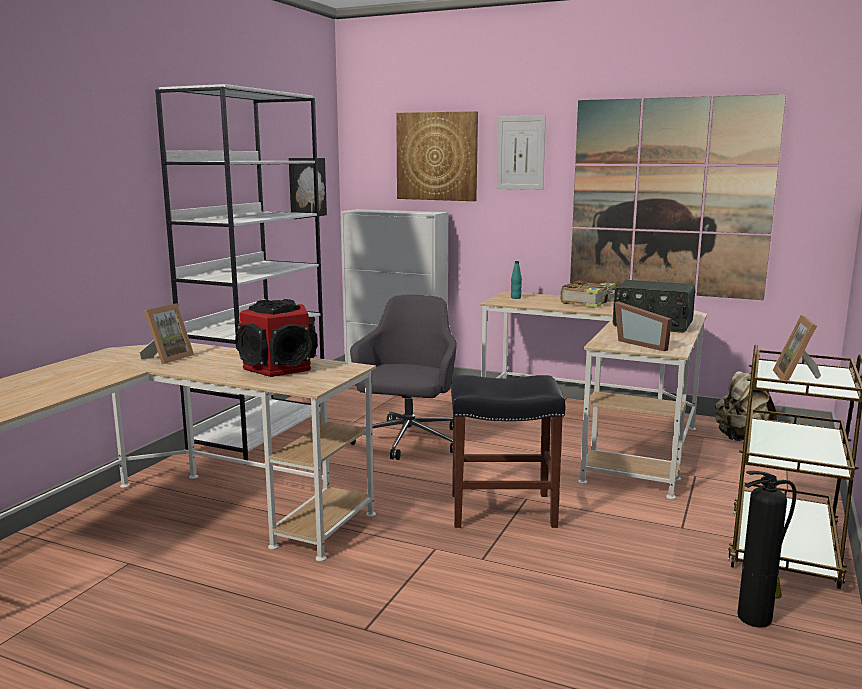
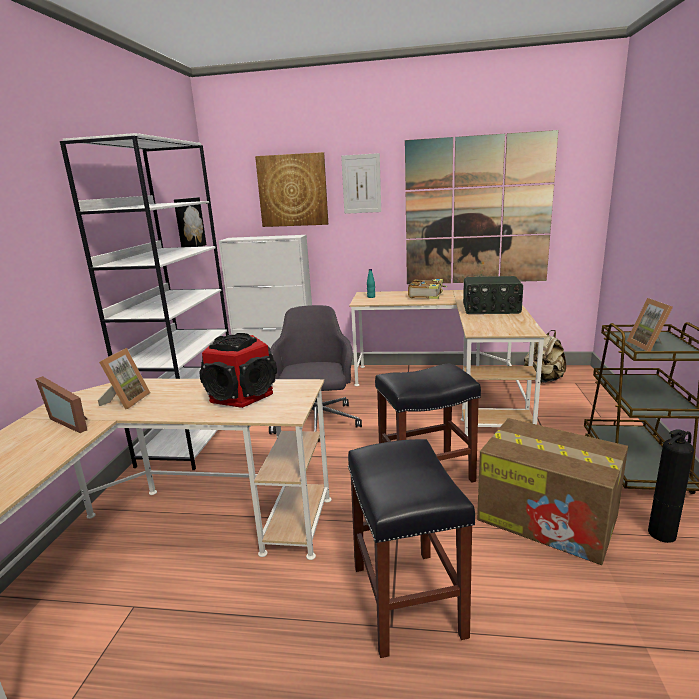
camera: 15 degrees left, 5 degrees up
picture frame [615,302,672,351] -> picture frame moved to [35,376,87,433]
none -> black stool [348,439,475,658]
none -> cardboard box [477,418,628,565]

